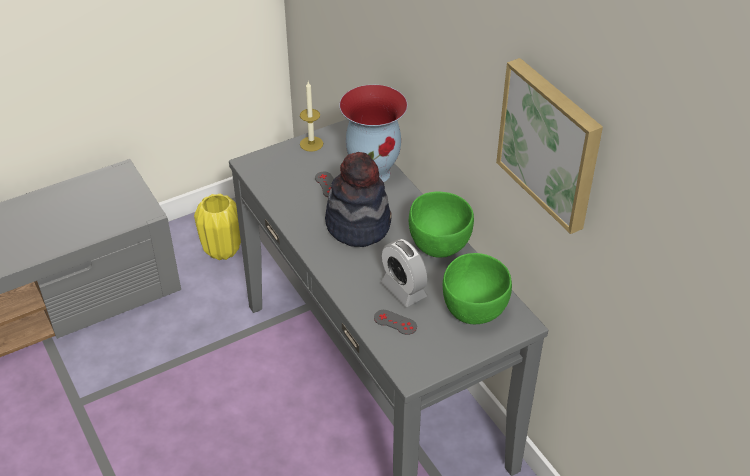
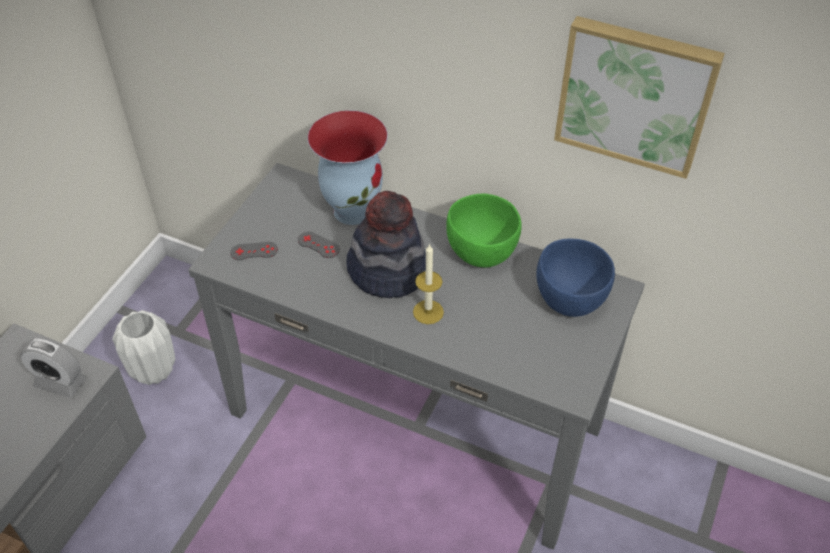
camera: 35 degrees left, 5 degrees up
yellow vase [194,194,241,260] -> white vase [112,310,175,385]
candle [300,82,323,152] -> candle moved to [413,244,444,324]
grey game controller [374,310,417,335] -> grey game controller moved to [230,242,278,260]
alarm clock [381,239,428,307] -> alarm clock moved to [20,338,87,398]
green bowl [443,253,512,324] -> blue bowl [537,238,615,317]

